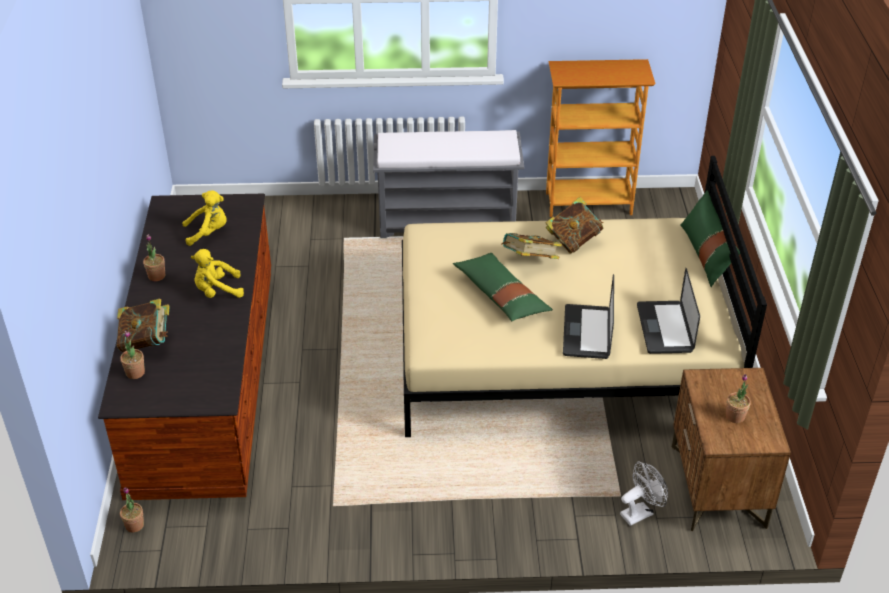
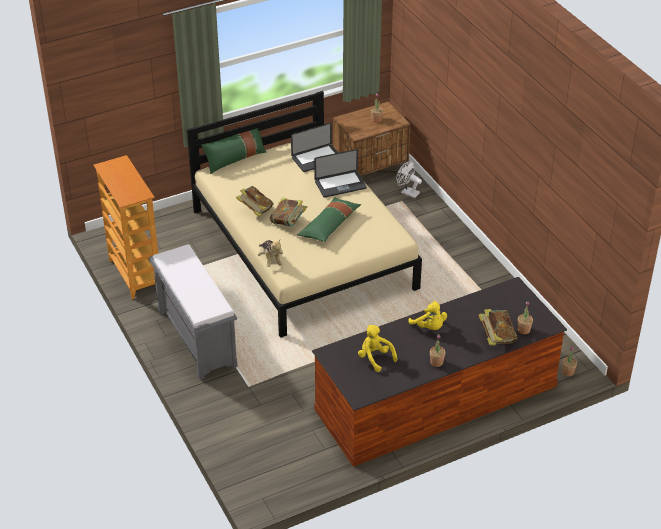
camera: 115 degrees left, 0 degrees up
none -> plush toy [258,240,283,267]

